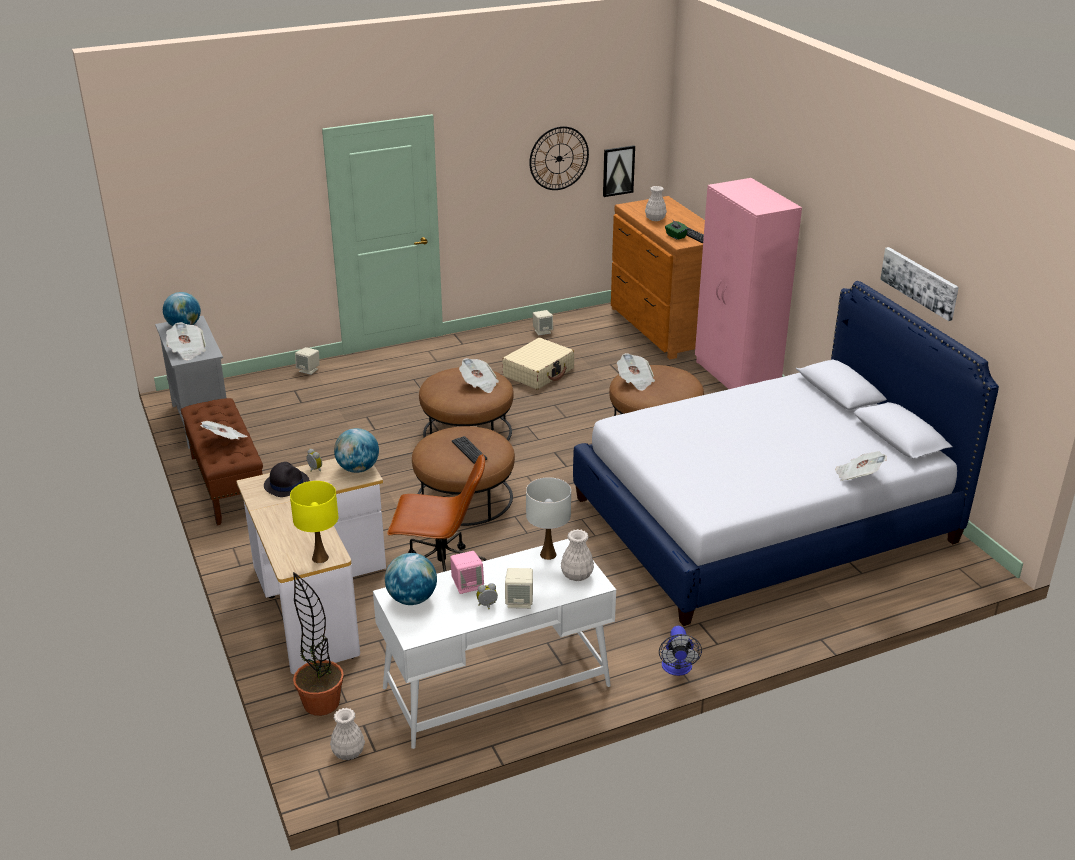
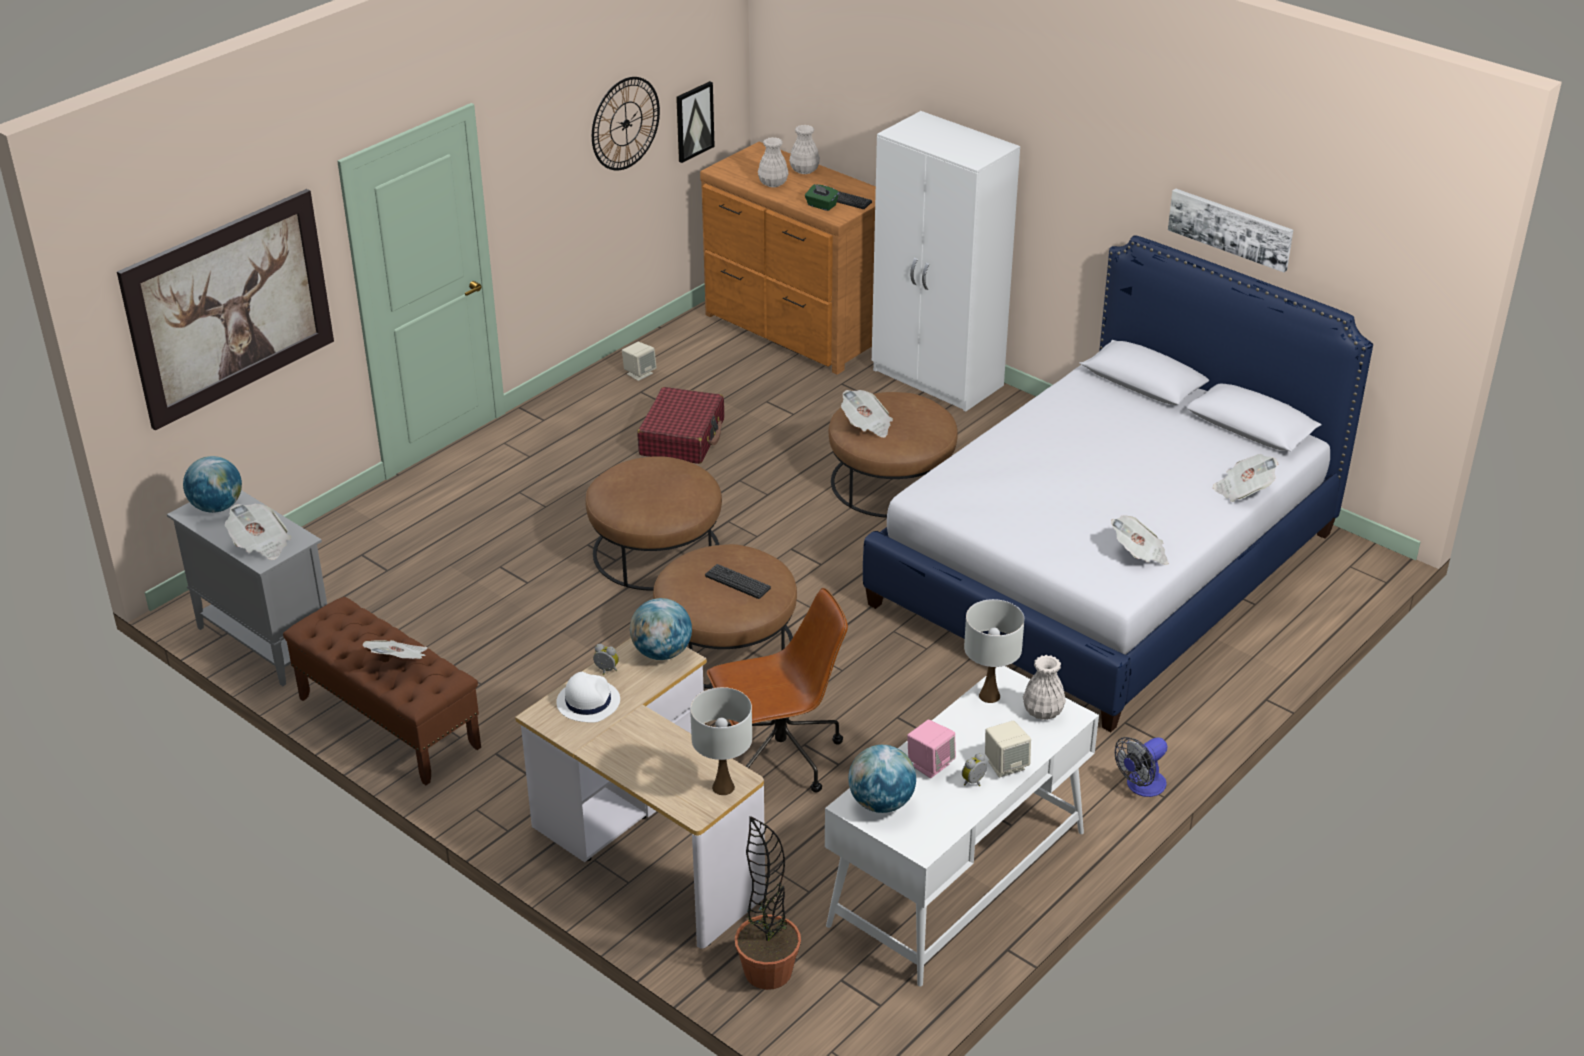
camera: 25 degrees left, 5 degrees up
black hat [264,462,310,497] -> white hat [556,672,620,723]
yellow table lamp [290,481,338,563] -> white table lamp [690,687,752,795]
beige speaker [295,347,320,375] -> none
white vase [330,708,365,760] -> white vase moved to [789,125,820,174]
newspaper [459,358,499,393] -> newspaper moved to [1111,516,1169,565]
beige suitcase [502,338,574,389] -> red suitcase [637,387,724,464]
fan [659,626,702,676] -> fan turned 75 degrees clockwise [1115,737,1168,797]
pink wardrobe [695,178,802,389] -> white wardrobe [872,111,1020,412]
none -> picture [117,189,334,430]

